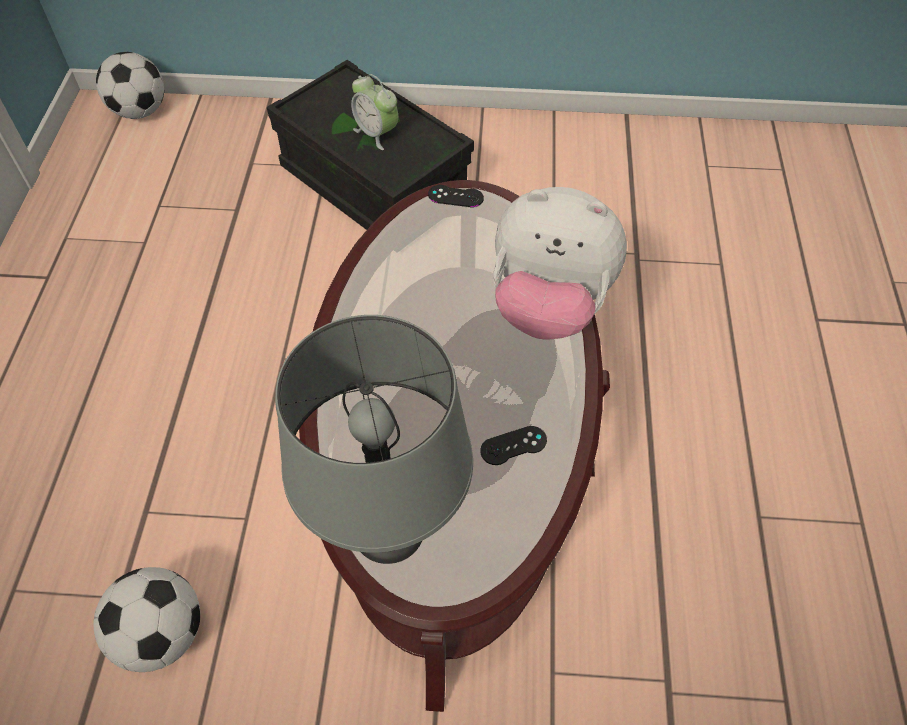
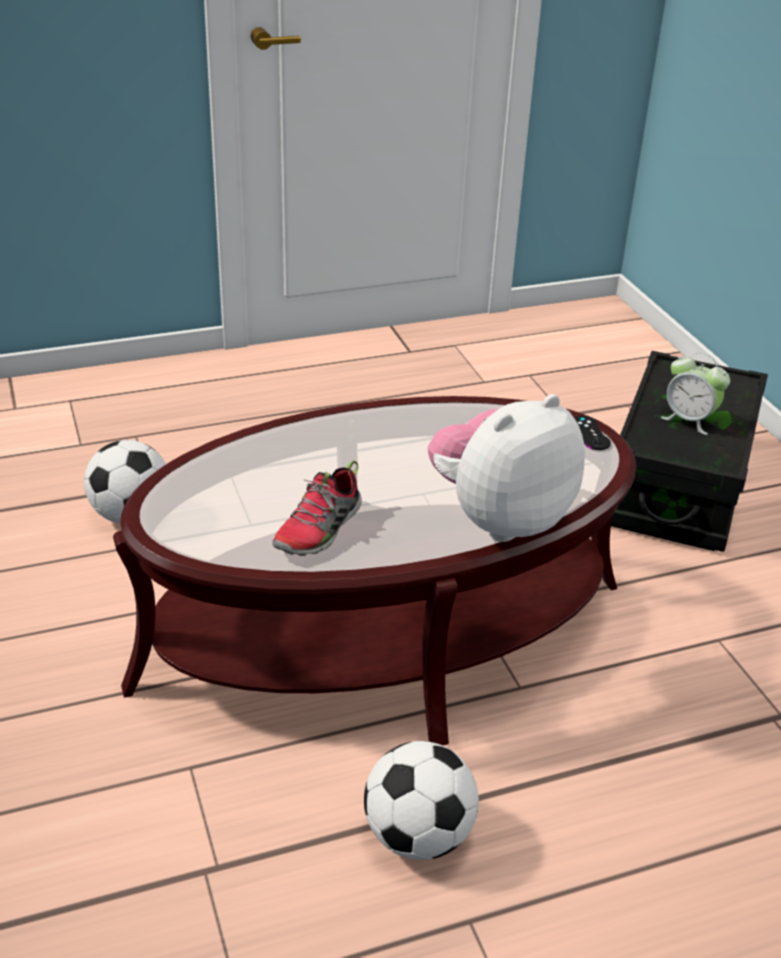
camera: 65 degrees right, 20 degrees down
football [96,52,164,119] -> football moved to [364,741,479,860]
grey table lamp [275,315,473,564] -> none
alarm clock [351,74,398,150] -> alarm clock turned 75 degrees counterclockwise [661,352,730,435]
black game controller [480,426,547,465] -> shoe [272,461,362,556]
plush toy [493,187,627,340] -> plush toy turned 60 degrees clockwise [428,394,585,542]

